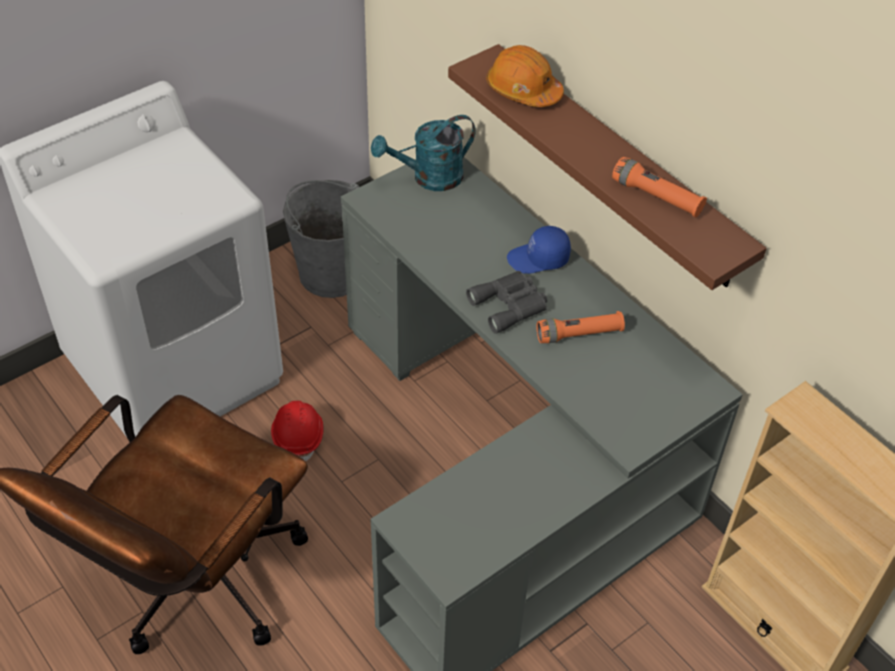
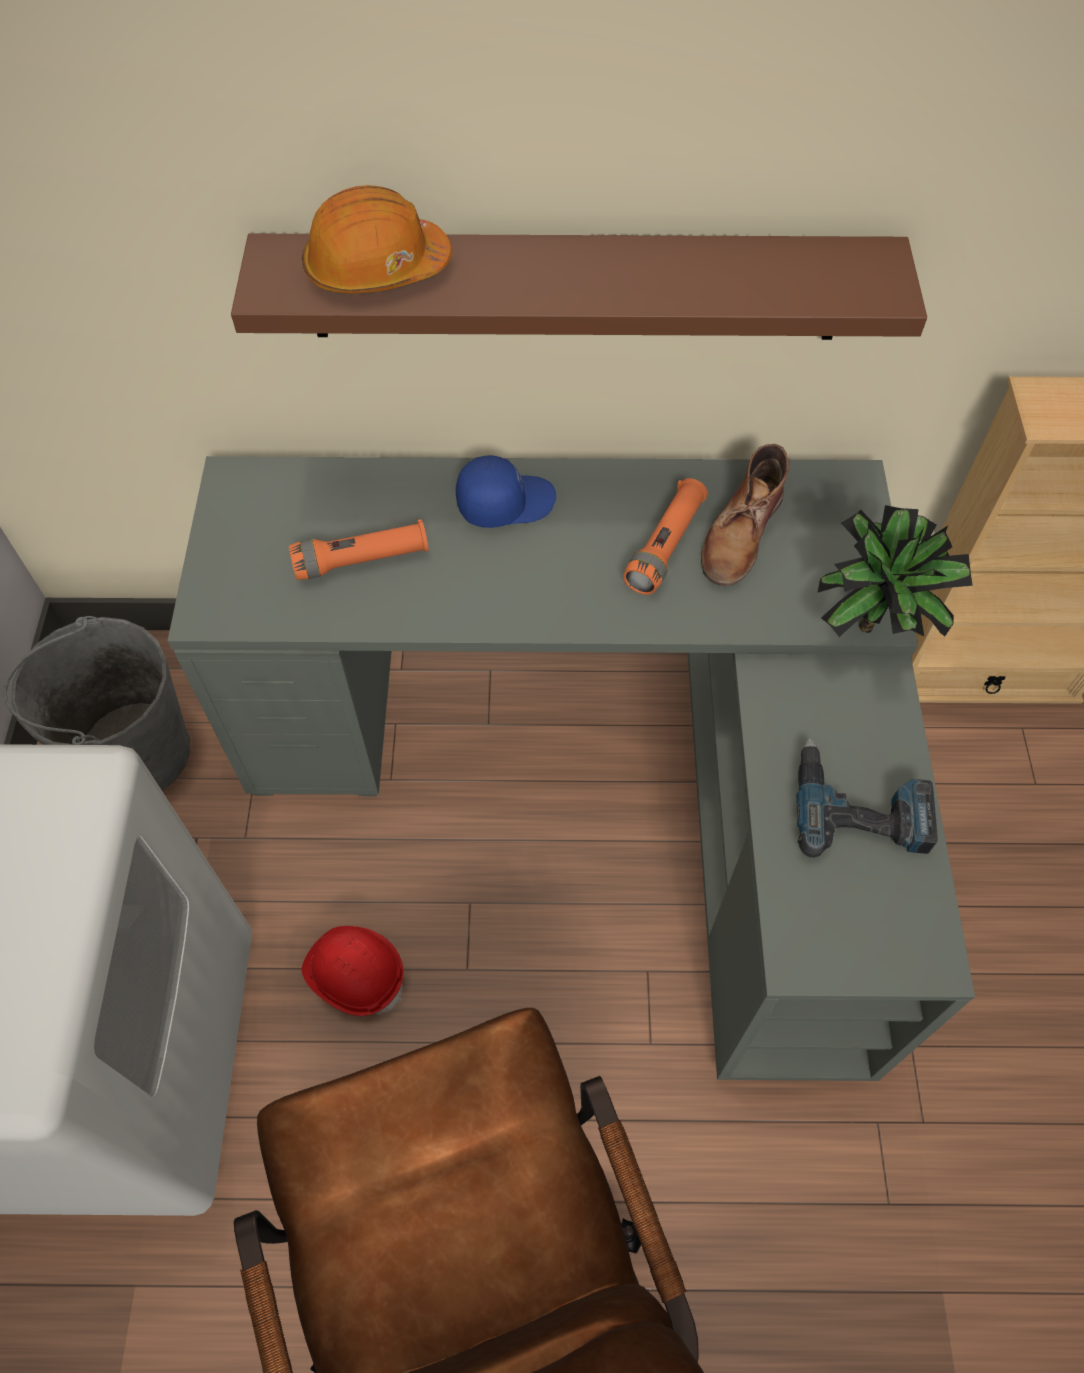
camera: 50 degrees left, 10 degrees up
turquoise watering can [371,115,476,191] -> none
grey binoculars [466,271,547,334] -> none
blue cap [507,226,571,274] -> blue cap turned 135 degrees counterclockwise [456,455,556,528]
orange flashlight [612,157,707,218] -> orange flashlight moved to [289,519,429,580]
none -> brown boot [701,444,790,586]
none -> power drill [796,738,938,857]
none -> potted plant [817,505,973,637]

